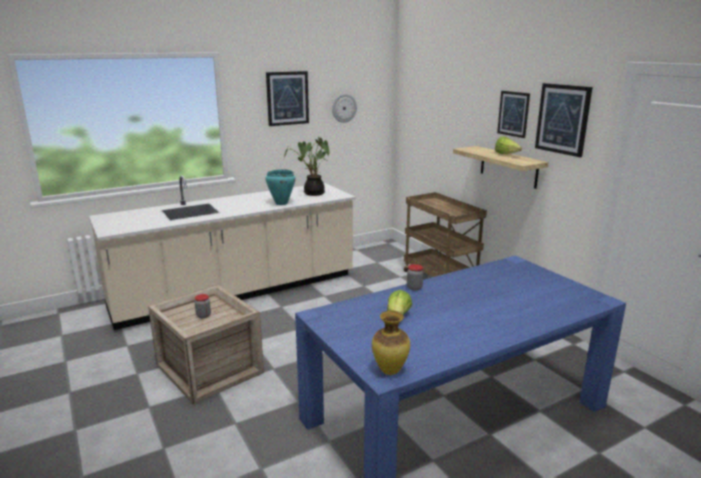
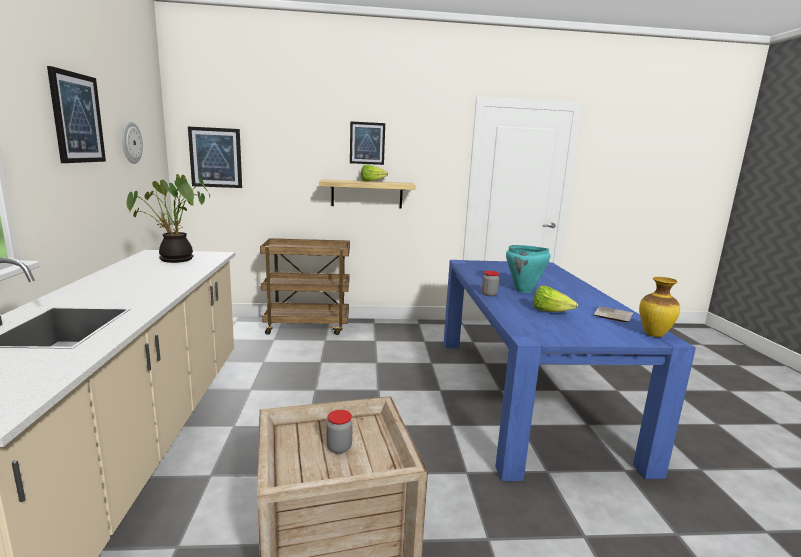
camera: 65 degrees left, 5 degrees down
turquoise cooking pot [265,169,295,205] -> turquoise cooking pot moved to [506,245,550,293]
picture [535,83,593,157] -> picture moved to [188,127,242,188]
none -> plate [594,306,633,322]

